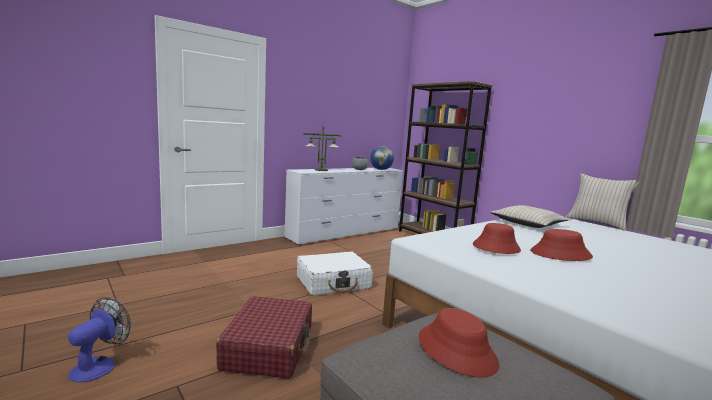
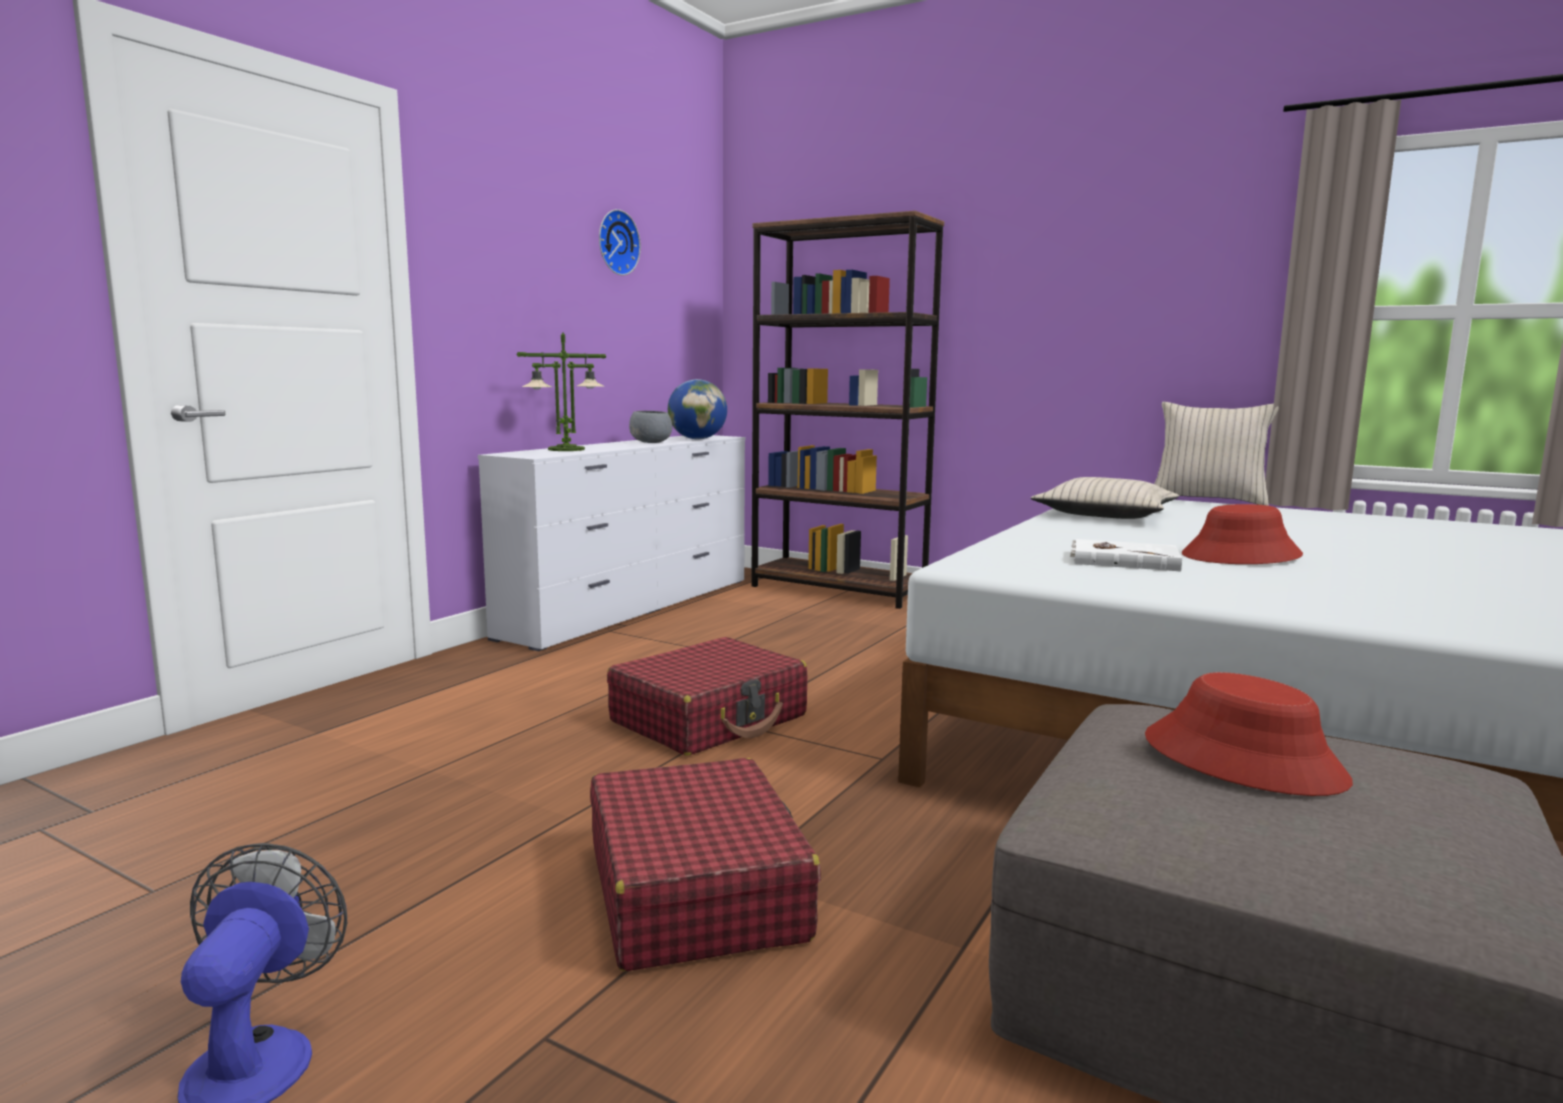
camera: 20 degrees left, 0 degrees up
white suitcase [297,251,373,296] -> red suitcase [607,637,808,756]
red hat [473,223,521,254] -> white book [1070,539,1182,572]
none -> wall clock [599,209,641,275]

